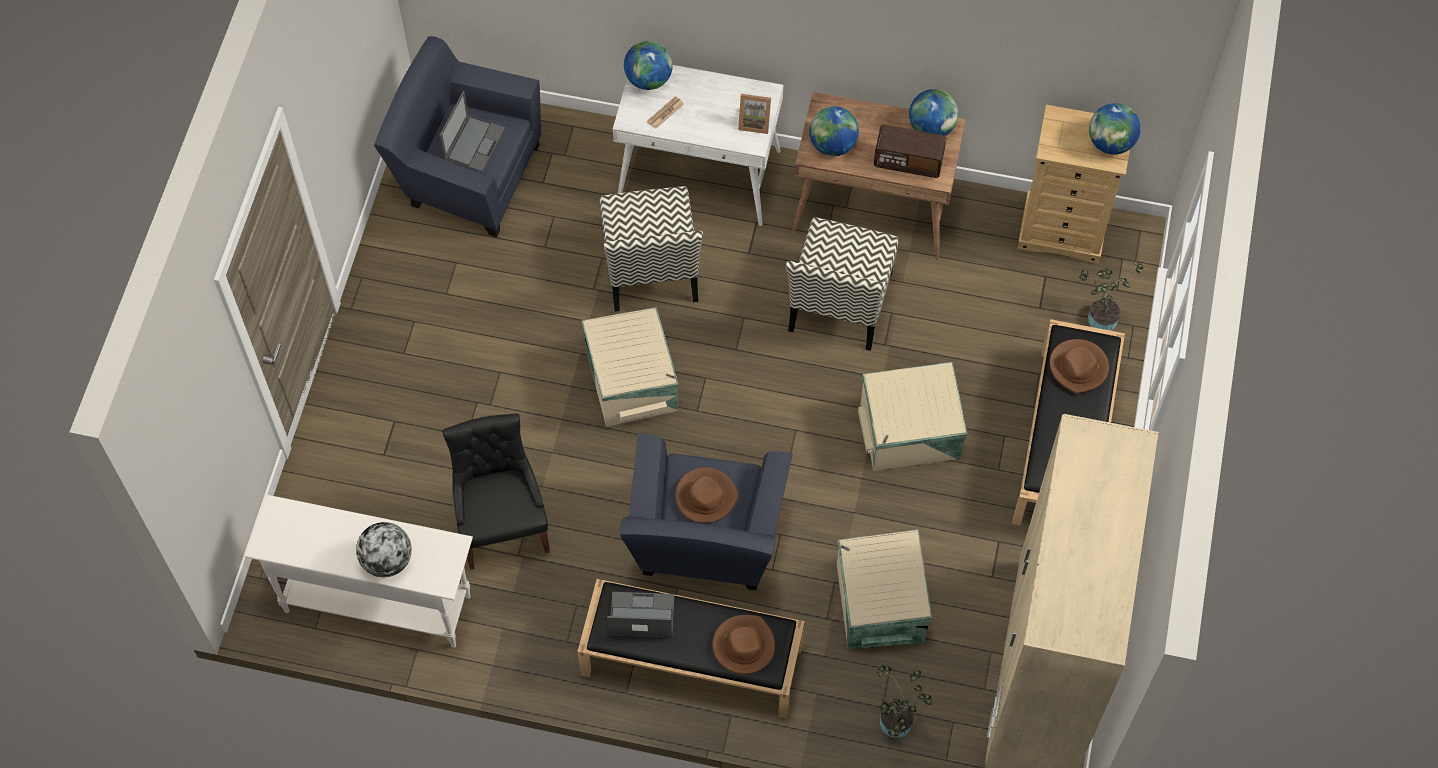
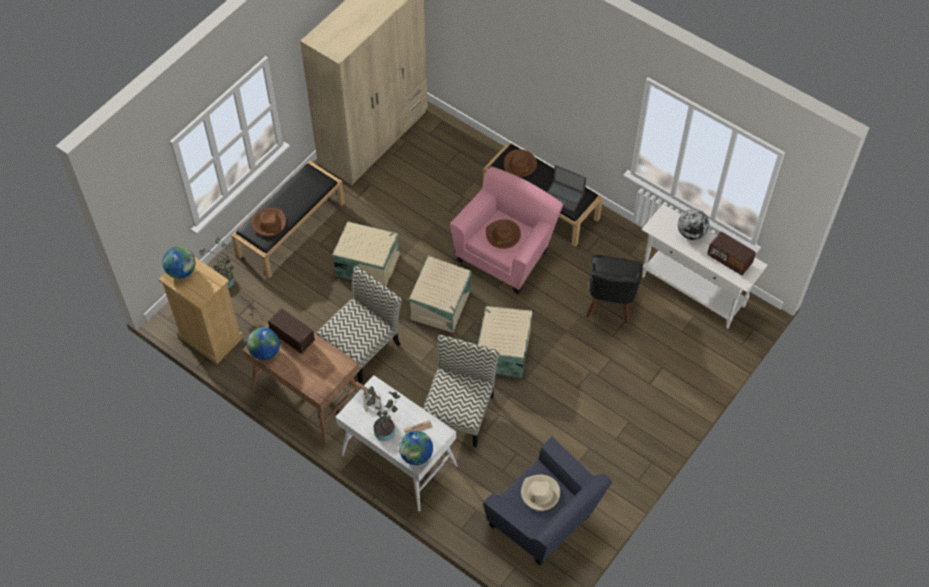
camera: 155 degrees left, 5 degrees down
laptop [440,91,505,172] -> beige hat [521,475,560,511]
blue armchair [620,433,793,590] -> pink armchair [450,167,563,294]
globe [809,106,859,156] -> none
beige storage box [837,529,932,649] -> beige storage box moved to [409,256,472,333]
potted plant [877,665,932,738] -> potted plant moved to [366,386,400,441]
none -> radio [707,232,756,275]

